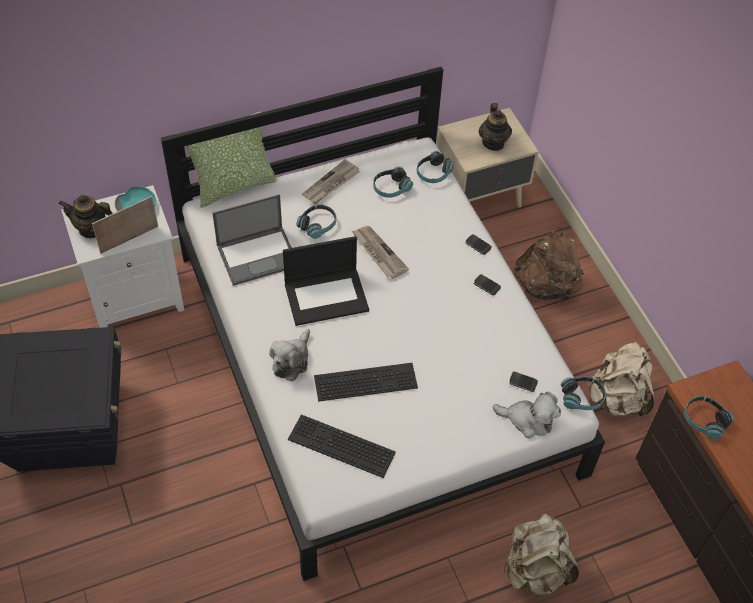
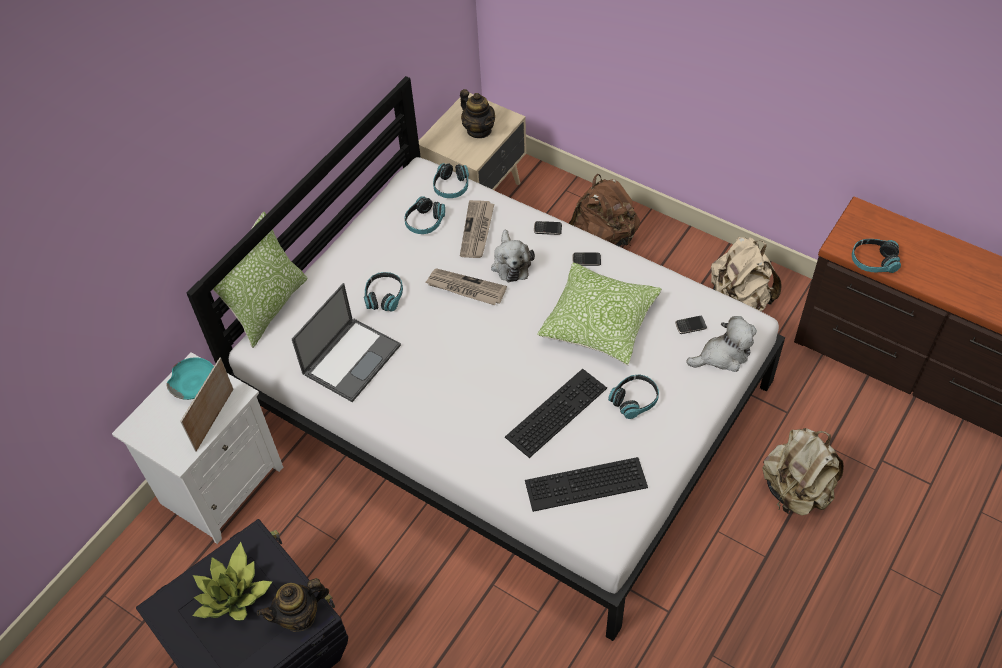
camera: 30 degrees left, 0 degrees up
teapot [59,195,113,238] -> teapot moved to [257,578,329,632]
plush toy [269,329,310,381] -> plush toy moved to [491,230,535,282]
laptop [283,236,369,326] -> none
newspaper [302,159,360,204] -> newspaper moved to [460,200,494,258]
headphones [561,376,606,410] -> headphones moved to [608,374,659,419]
none -> potted plant [192,542,272,621]
none -> pillow [537,263,662,365]

